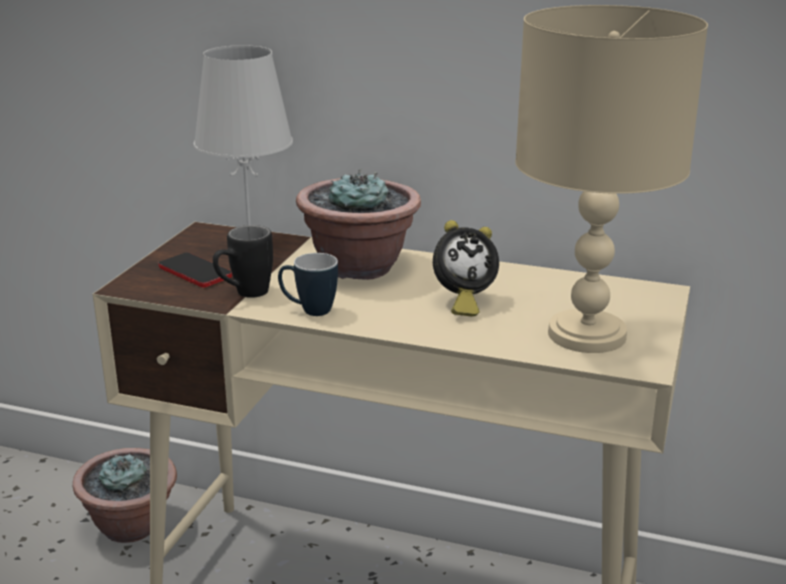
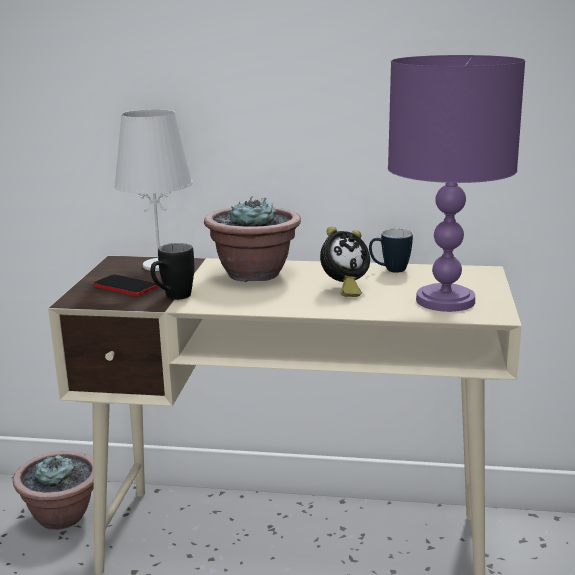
camera: 10 degrees left, 5 degrees down
mug [278,253,338,316] -> mug moved to [369,229,413,273]
beige table lamp [515,5,708,353] -> purple table lamp [388,55,525,312]

